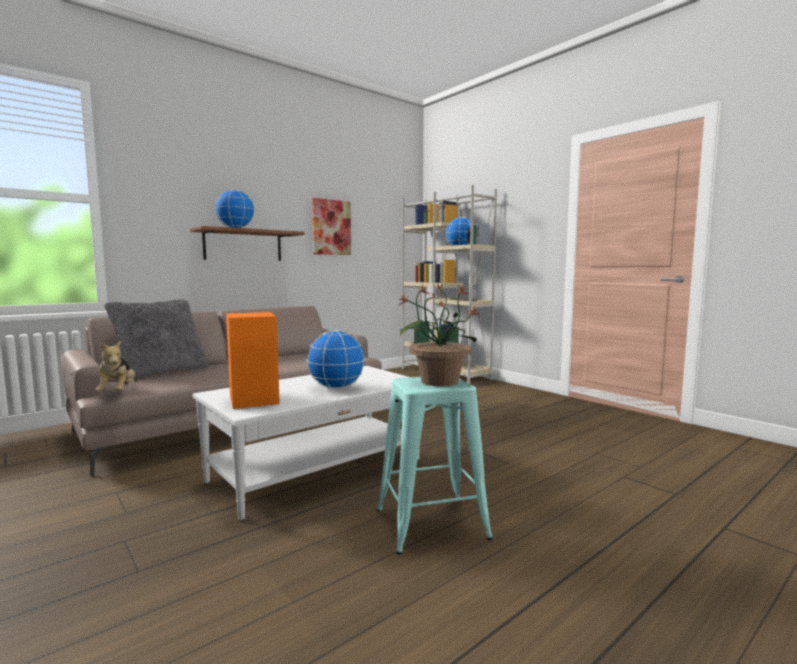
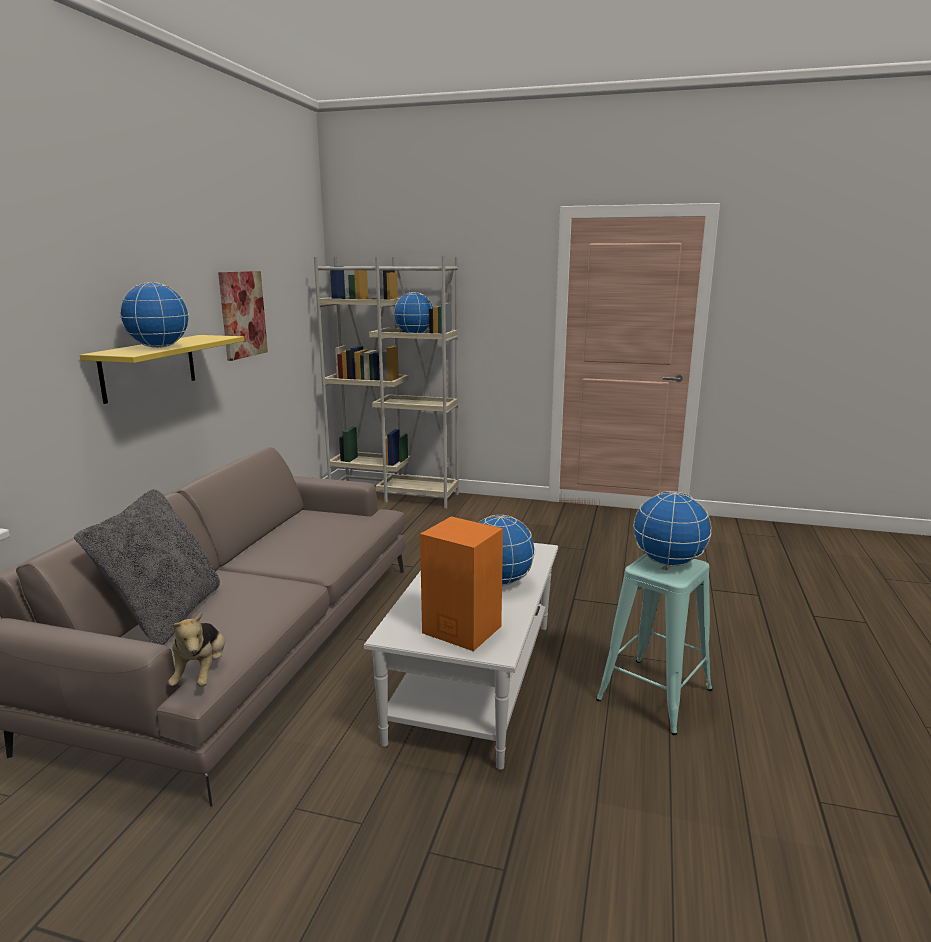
camera: 35 degrees left, 10 degrees up
plush toy [95,341,135,391] -> plush toy turned 45 degrees clockwise [168,612,225,687]
brown shelf [190,226,305,261] -> yellow shelf [80,335,244,404]
potted plant [398,283,481,386] -> globe [633,491,712,566]

